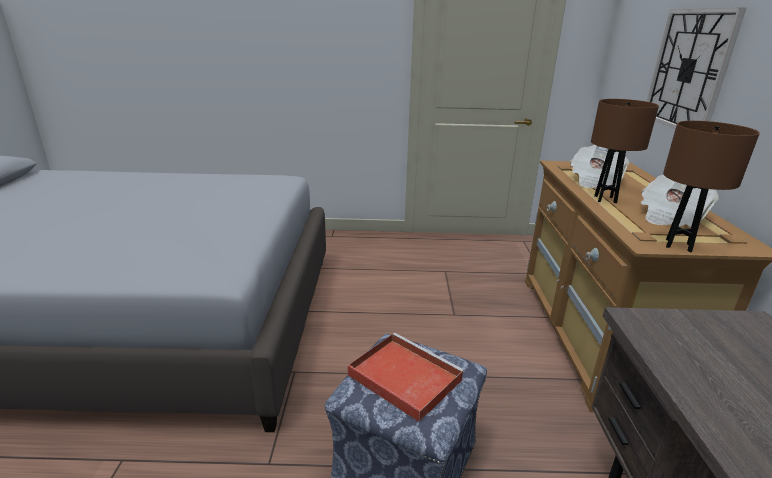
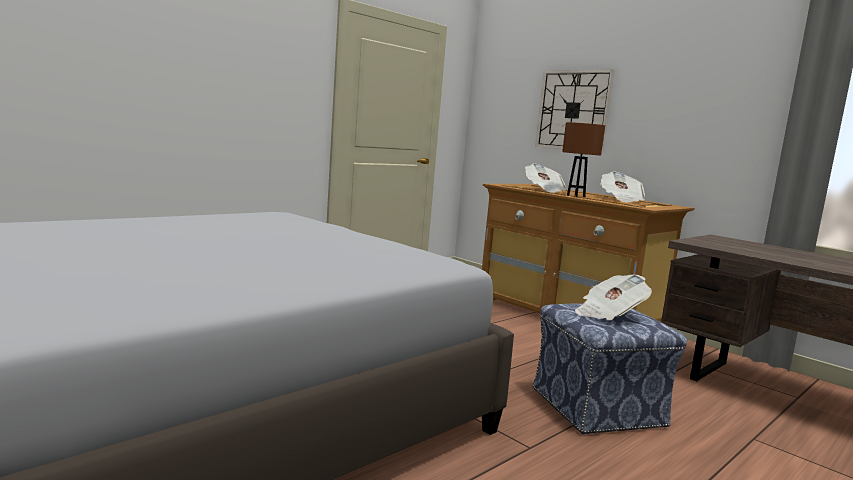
camera: 45 degrees left, 15 degrees down
red tray [348,333,464,422] -> newspaper [575,275,652,320]
brown table lamp [663,121,760,253] -> none

